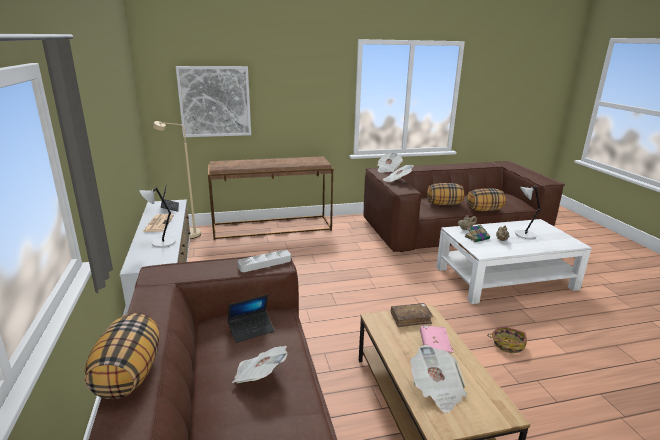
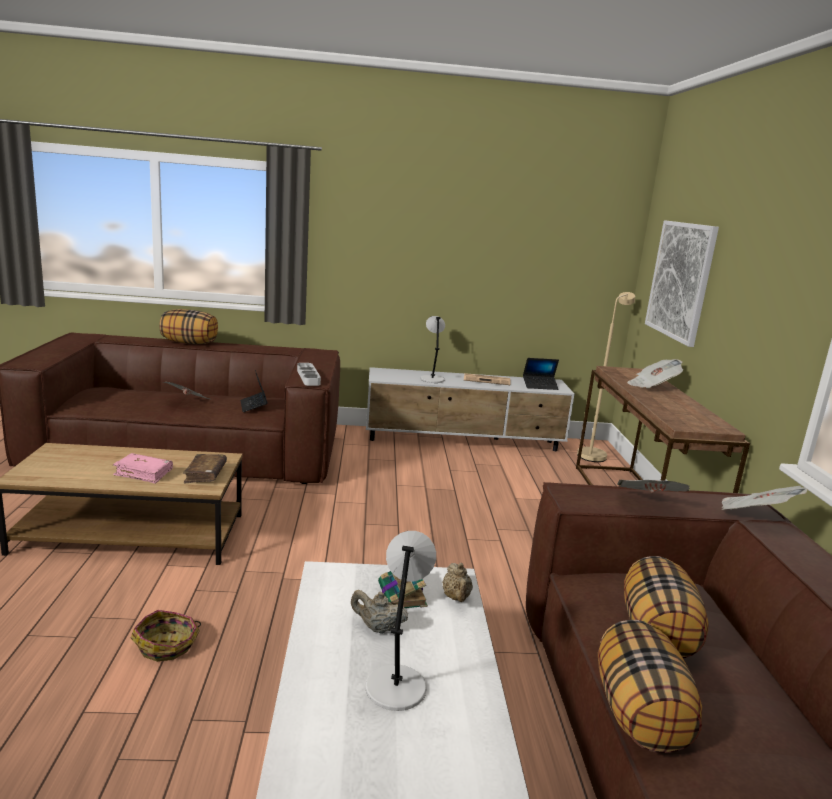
camera: 100 degrees right, 5 degrees down
newspaper [410,345,467,413] -> newspaper moved to [627,359,683,388]

